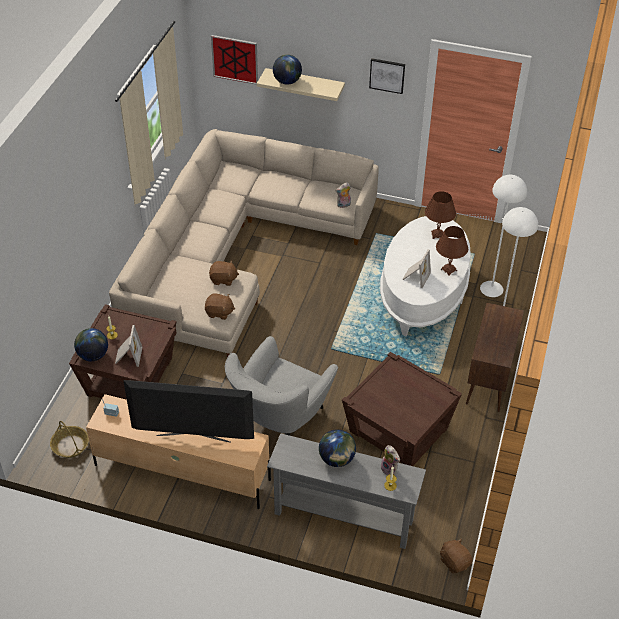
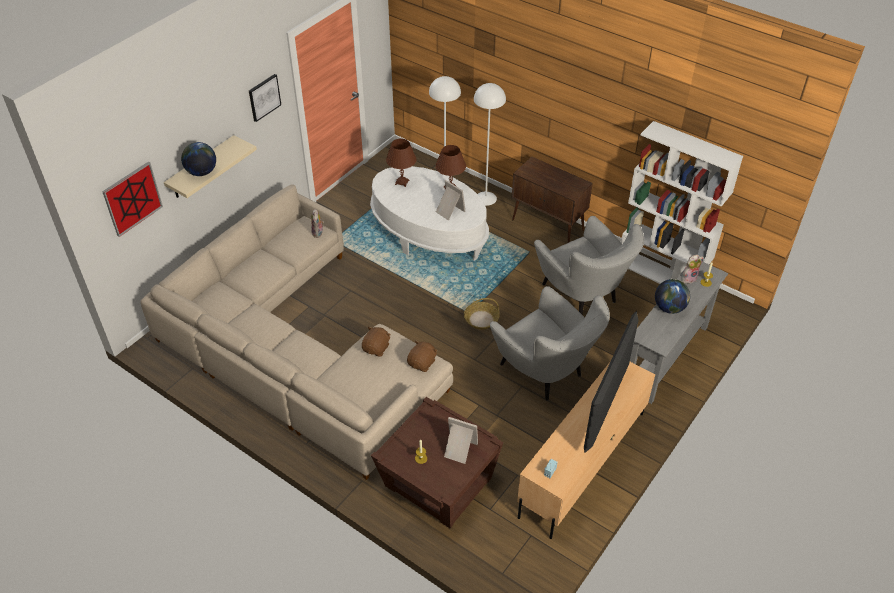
camera: 70 degrees left, 0 degrees up
basket [50,421,89,458] -> basket moved to [464,298,500,330]
globe [74,328,108,361] -> none
brown side table [342,352,462,466] -> grey armchair [534,216,644,314]
brown plush toy [440,539,473,573] -> none
none -> white bookcase [621,121,743,284]

